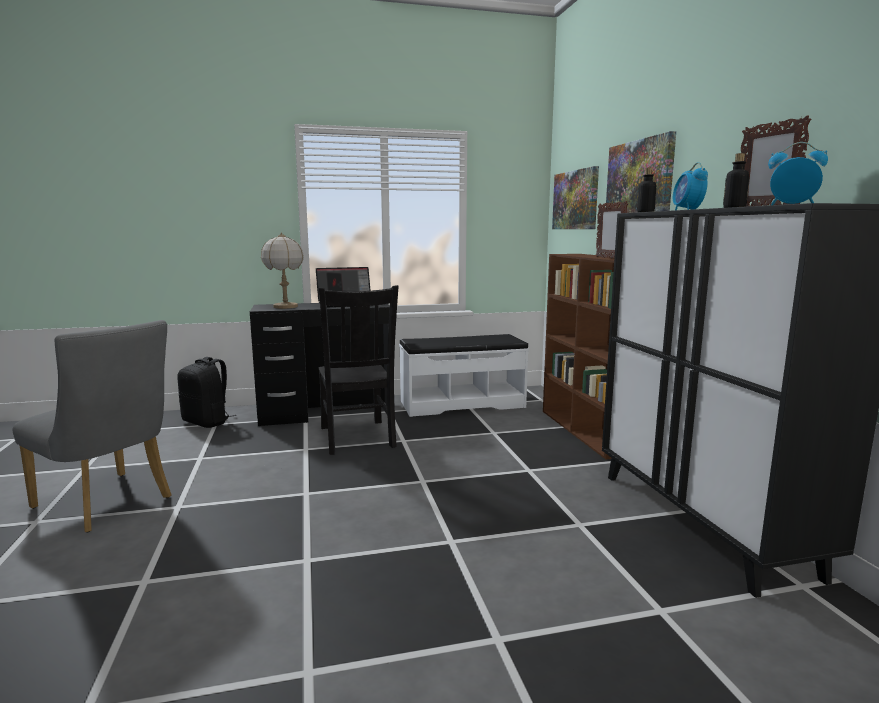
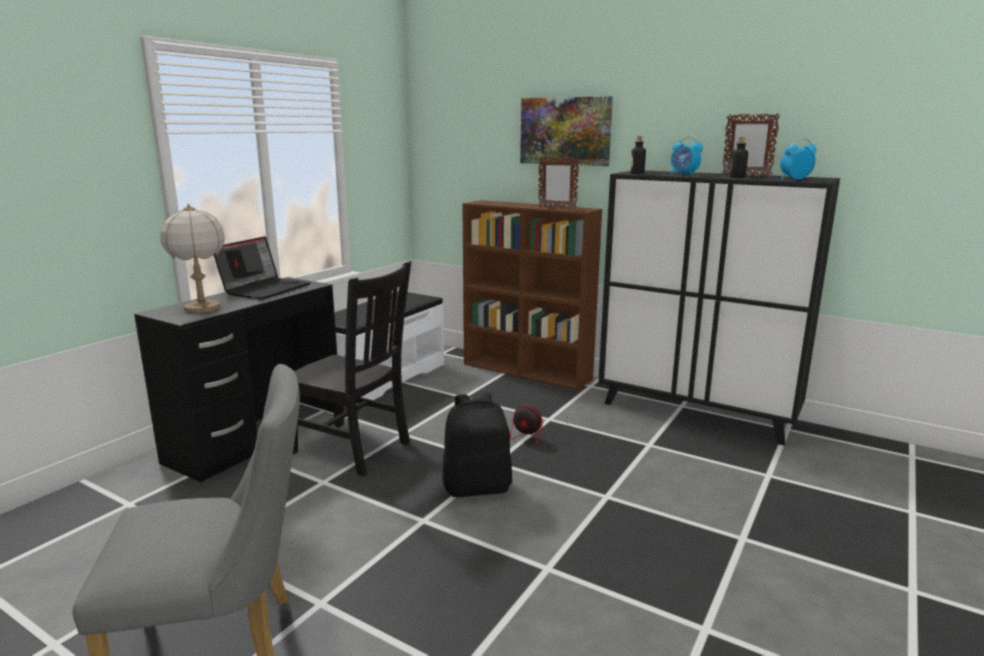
camera: 45 degrees left, 5 degrees up
black backpack [177,357,236,428] -> black backpack moved to [443,393,512,497]
picture [552,166,599,229] -> none
none -> fan [510,405,578,445]

